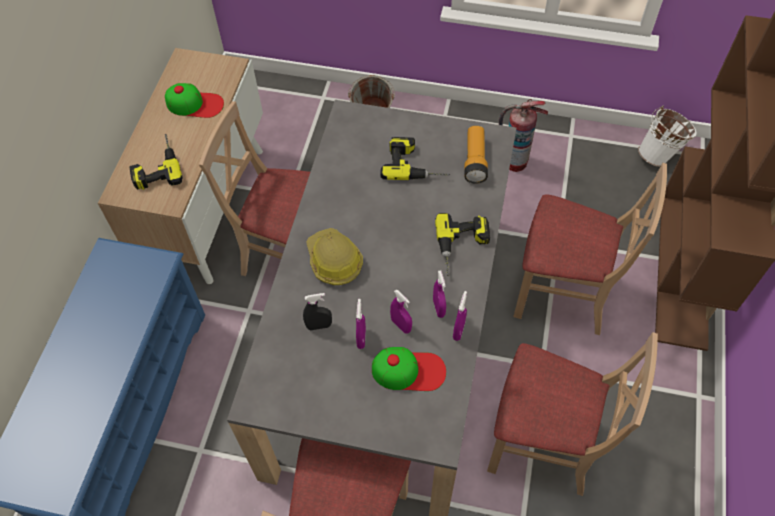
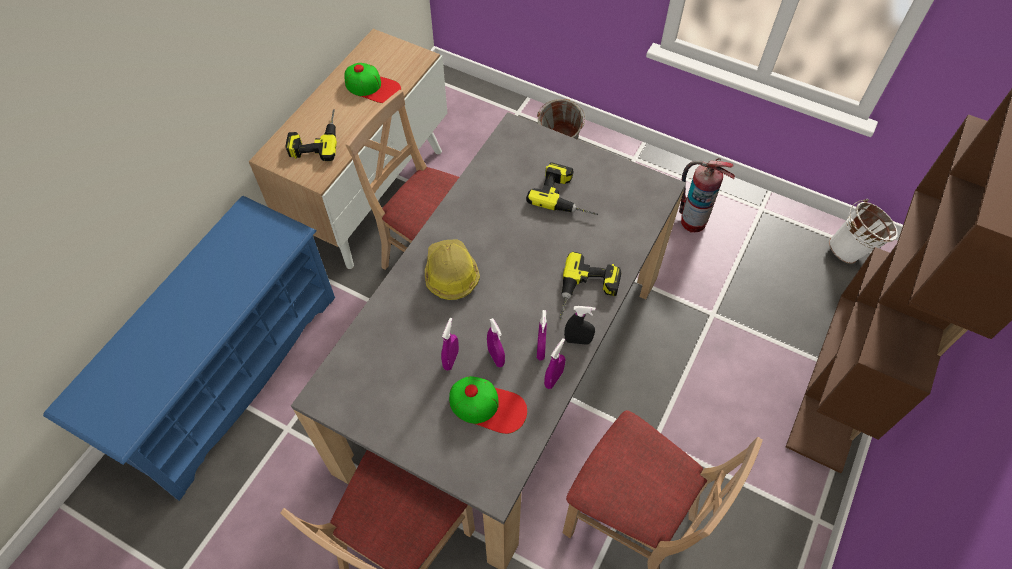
camera: 15 degrees right, 0 degrees up
black spray bottle [303,293,332,330] -> black spray bottle moved to [564,306,595,345]
flashlight [464,126,488,184] -> none
beige chair [513,163,667,335] -> none

